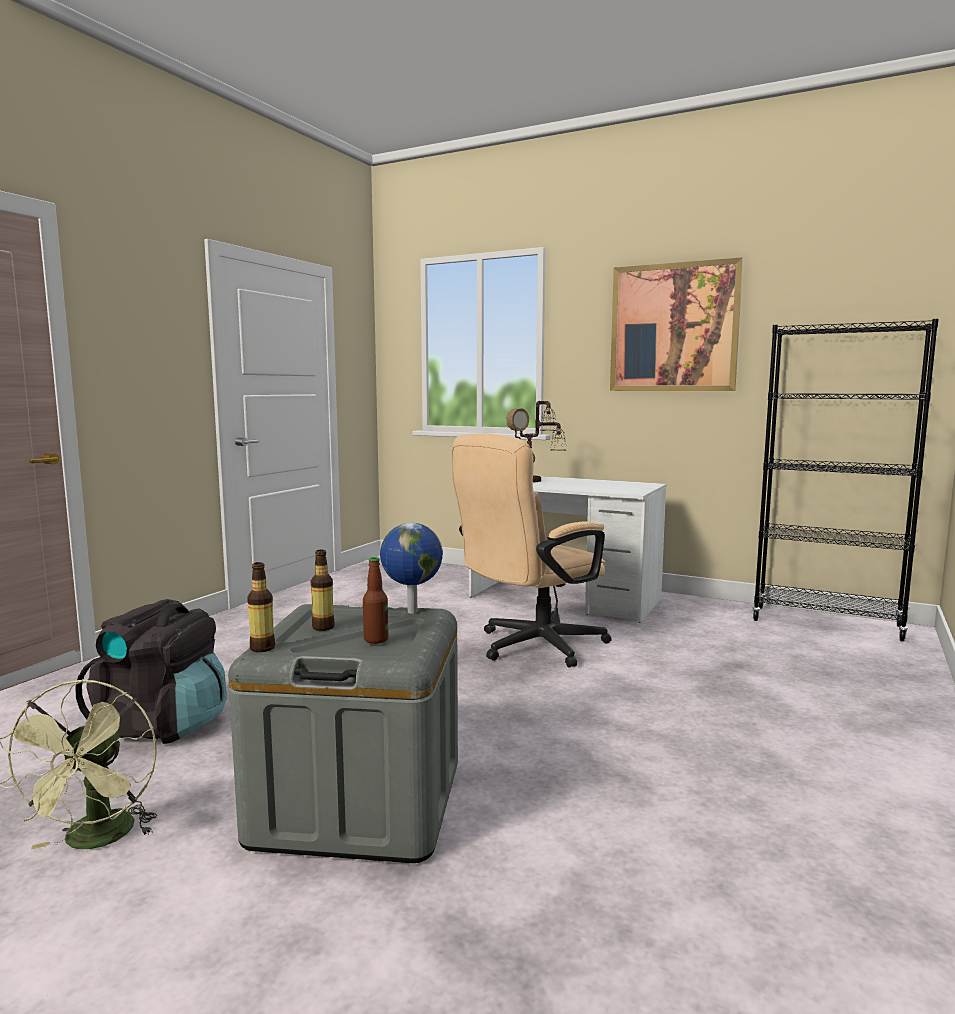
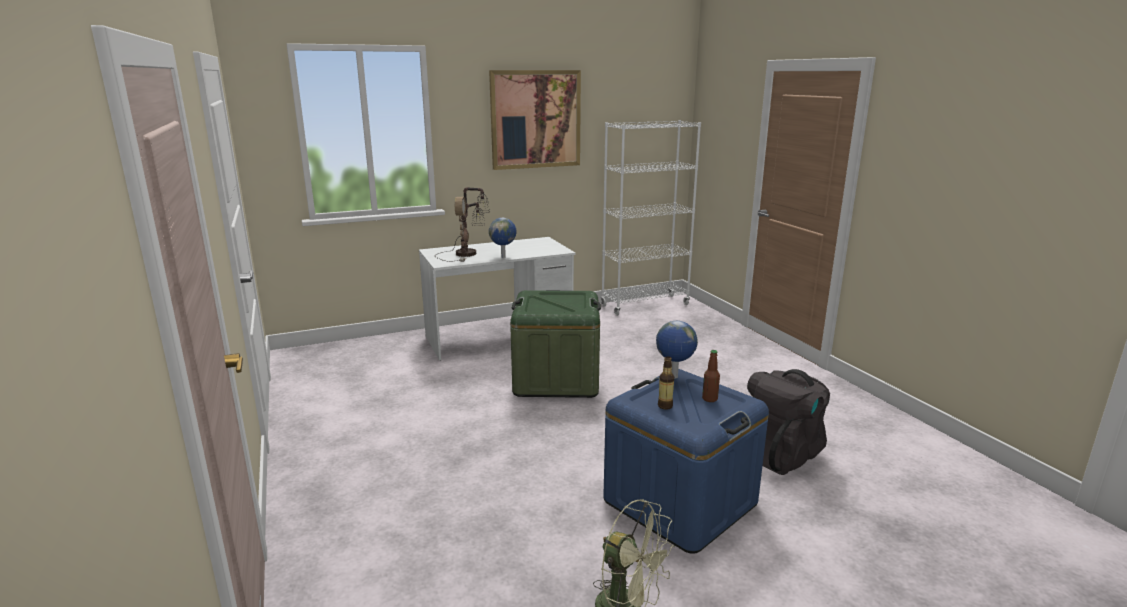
camera: 50 degrees left, 10 degrees up
black backpack [75,599,226,744] -> black backpack moved to [747,369,830,475]
grey storage box [228,604,458,863] -> blue storage box [603,369,769,554]
bottle [247,562,275,652] -> none
beige office chair [451,433,612,668] -> green storage box [510,290,601,398]
black bookcase [752,319,939,642] -> white bookcase [601,120,701,316]
none -> globe [489,218,517,258]

